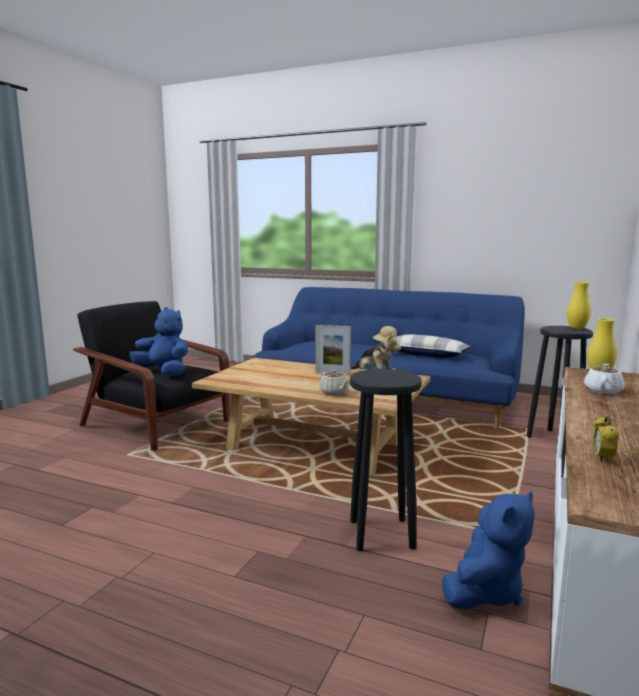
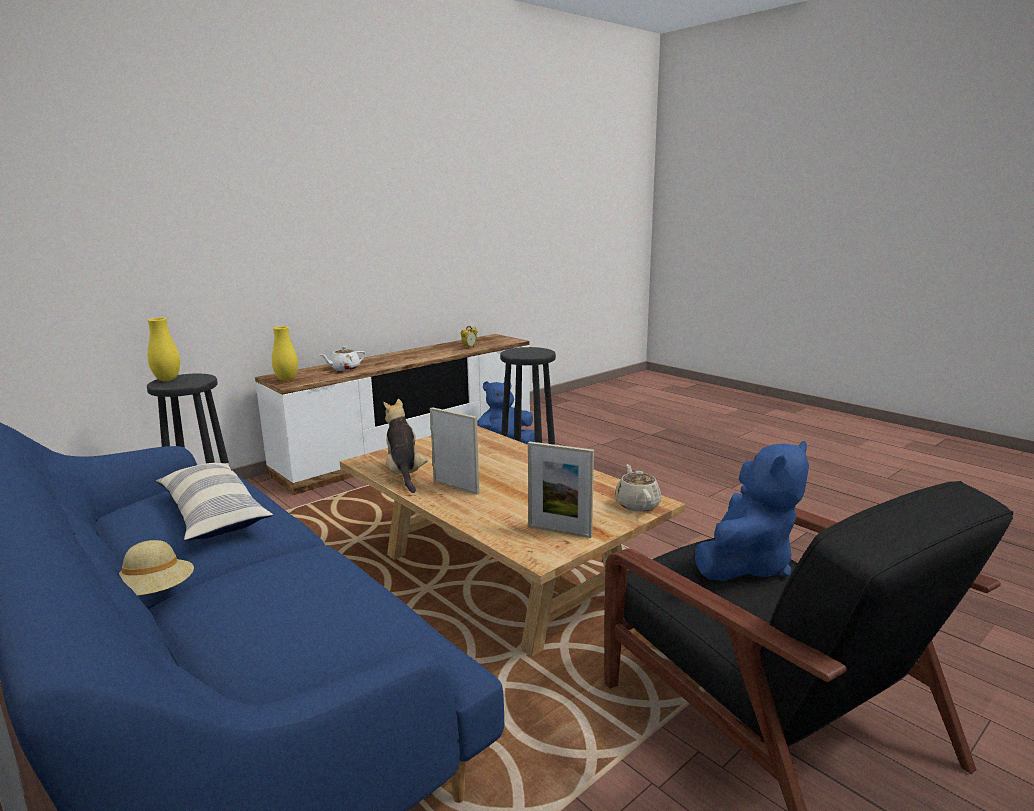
camera: 155 degrees left, 5 degrees up
blue plush toy [129,307,188,376] -> blue plush toy turned 105 degrees counterclockwise [695,441,809,581]
beige teapot [319,369,349,395] -> beige teapot moved to [615,464,662,512]
none -> picture frame [528,441,594,538]

